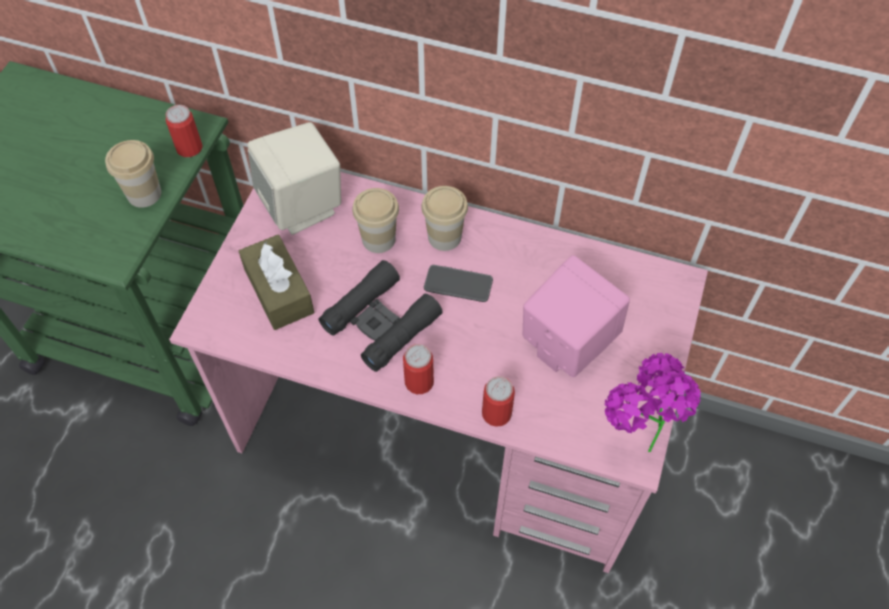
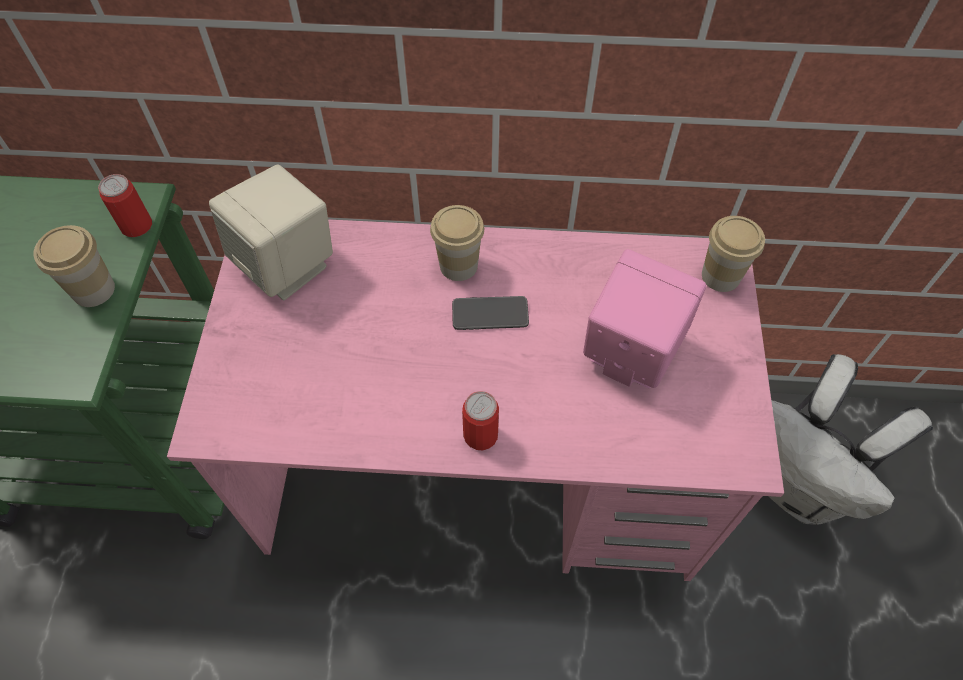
camera: 15 degrees left, 0 degrees up
brown tissue box [239,235,314,330] -> none
black binoculars [319,260,443,372] -> none
cup [352,188,399,253] -> cup moved to [702,216,765,292]
can [482,376,515,427] -> none
potted plant [604,353,701,452] -> none
none -> white backpack [768,354,933,525]

